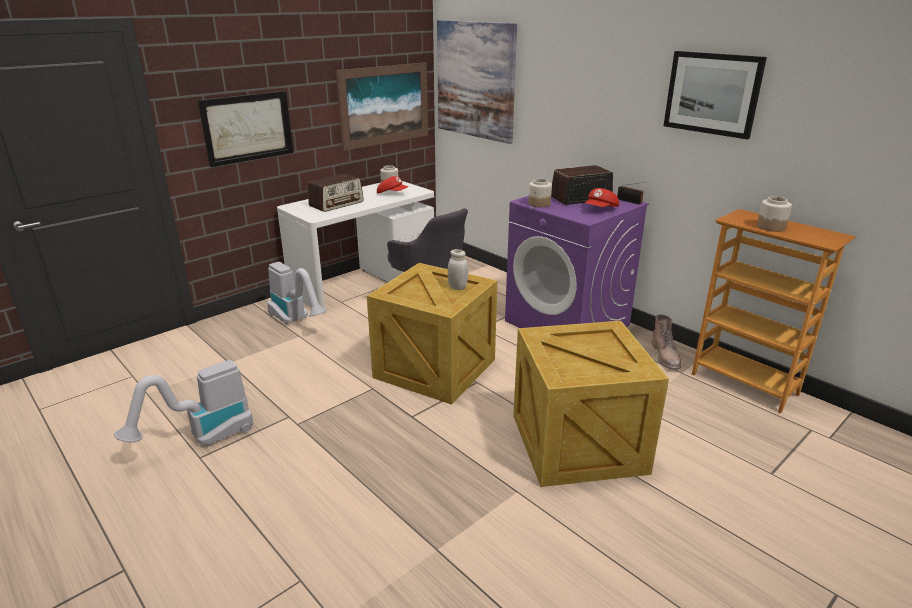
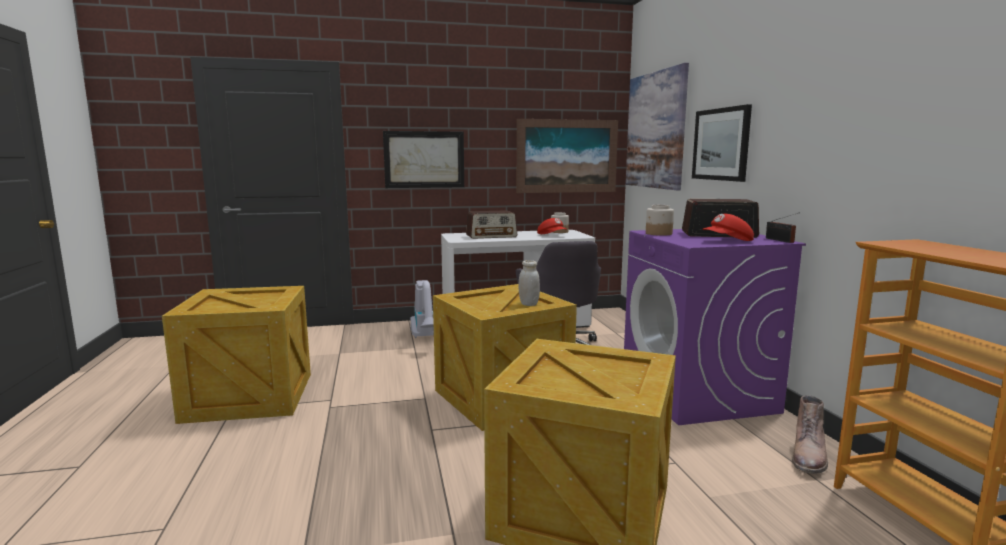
camera: 30 degrees right, 15 degrees down
vacuum cleaner [114,360,253,446] -> crate [162,286,311,424]
picture [664,51,767,139] -> picture moved to [692,104,752,182]
jar [757,196,792,232] -> none

